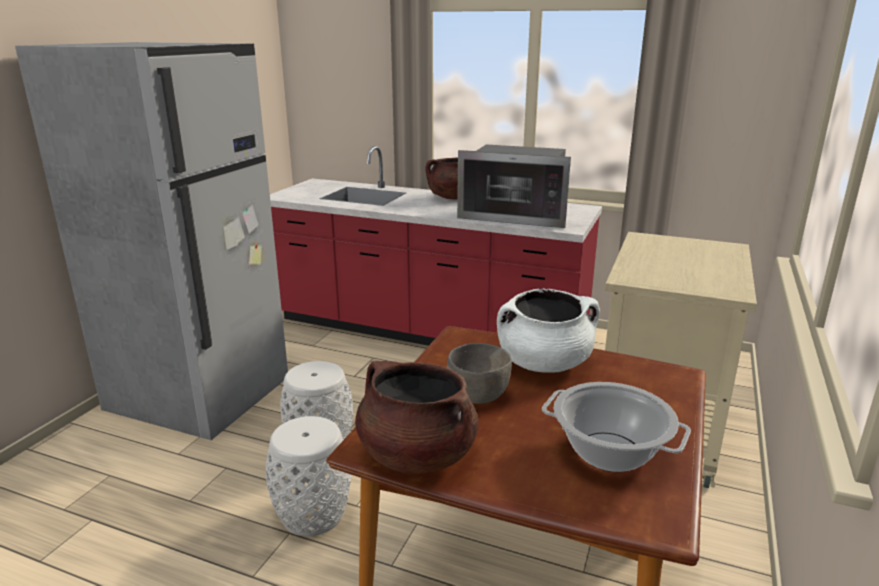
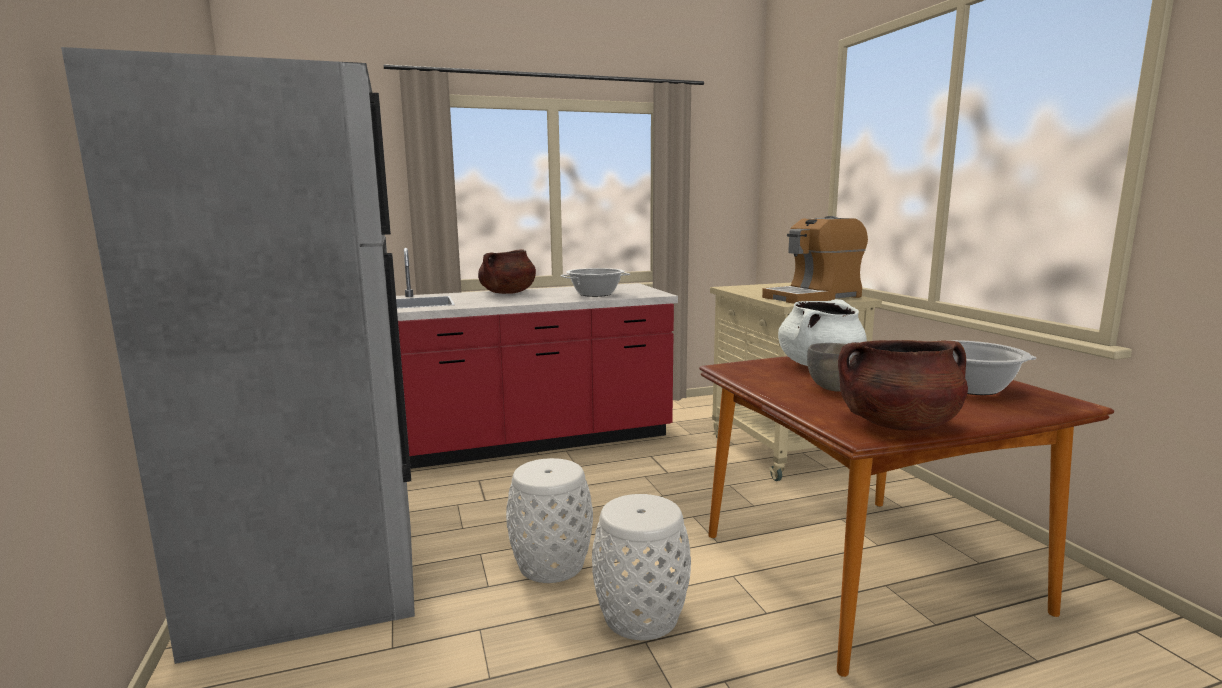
camera: 40 degrees left, 10 degrees down
microwave [457,145,571,228] -> cooking pot [560,268,630,297]
none -> coffee machine [762,216,868,304]

